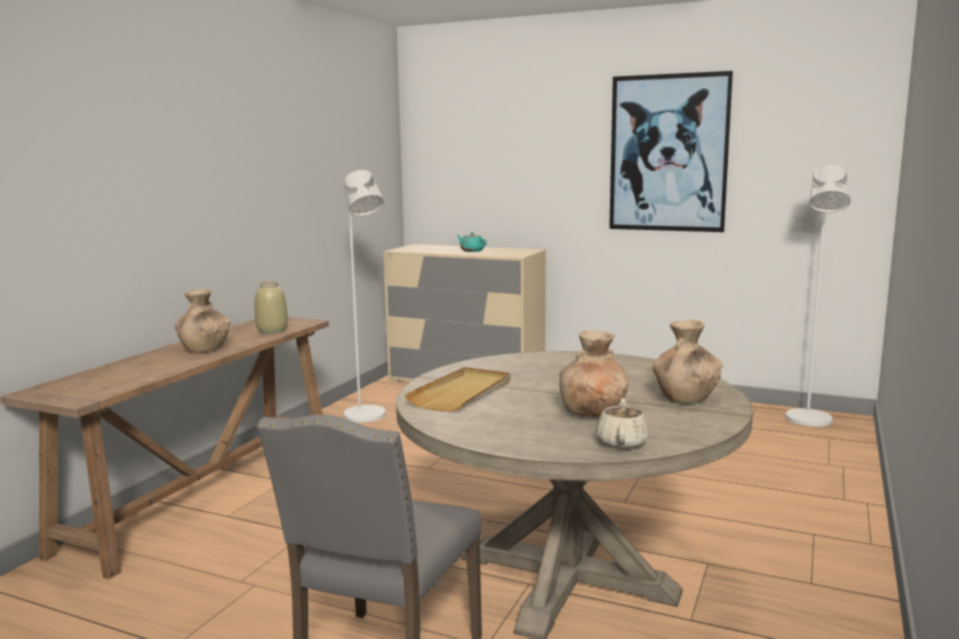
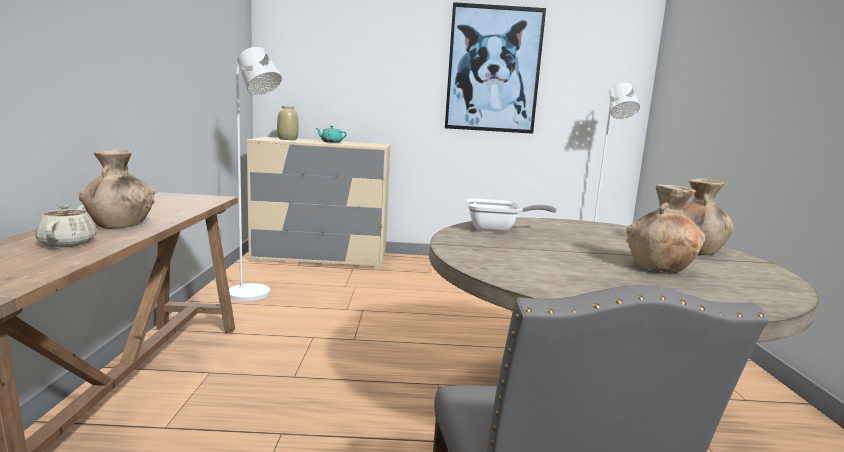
camera: 25 degrees left, 0 degrees up
beige vase [255,281,288,334] -> beige vase moved to [277,106,299,140]
beige tray [404,367,511,412] -> none
beige teapot [595,398,649,450] -> beige teapot moved to [35,204,97,247]
none -> frying pan [466,198,557,232]

